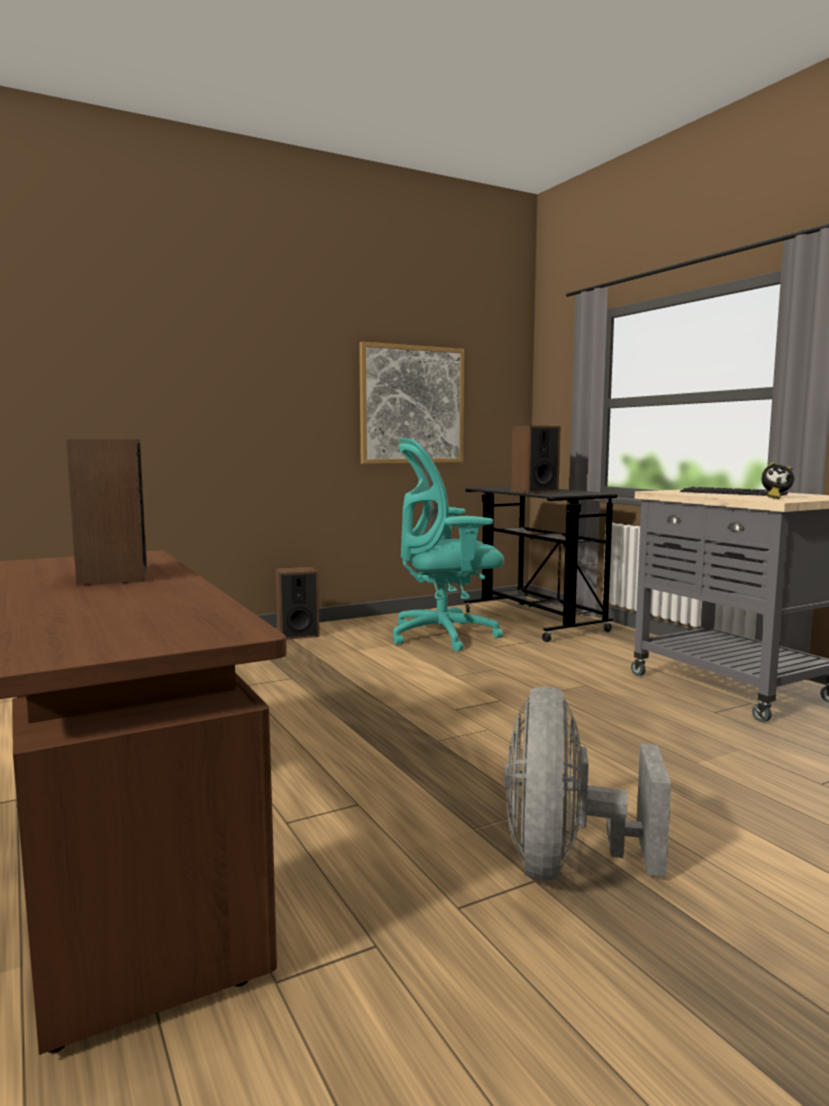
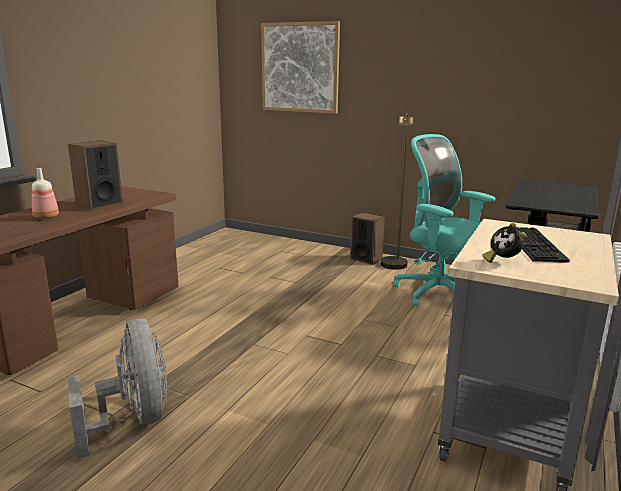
camera: 55 degrees right, 10 degrees up
picture [359,342,464,464] -> picture moved to [261,21,340,114]
grey fan [504,686,671,881] -> grey fan turned 90 degrees clockwise [68,319,167,459]
speaker [511,426,561,493] -> none
none -> bottle [32,168,59,219]
none -> brown floor lamp [381,113,414,270]

